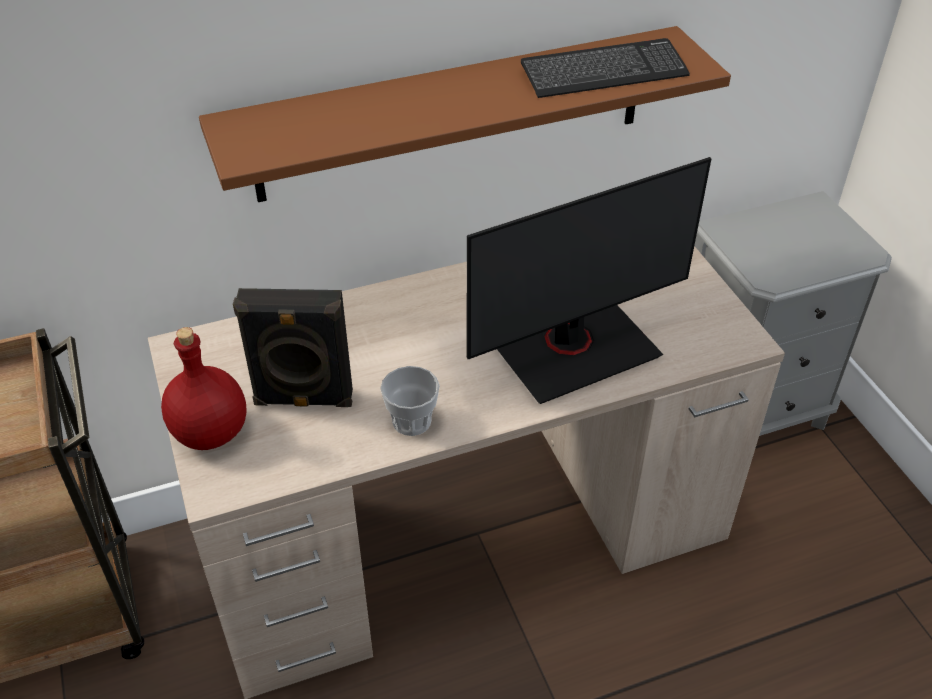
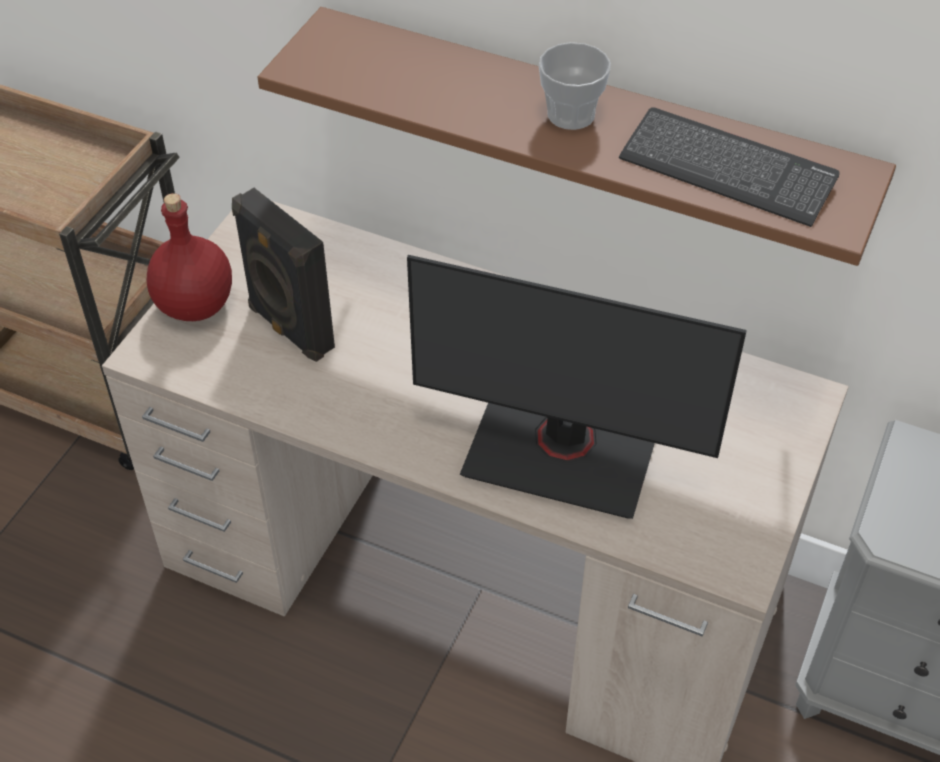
camera: 45 degrees right, 5 degrees up
cup [380,366,440,436] -> cup moved to [539,42,611,130]

